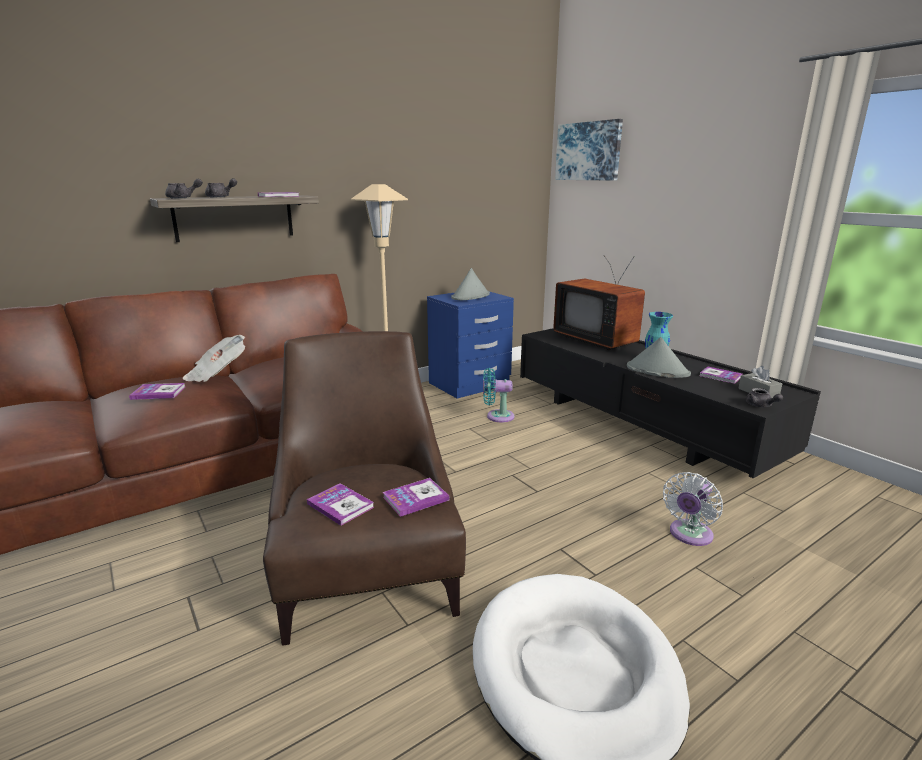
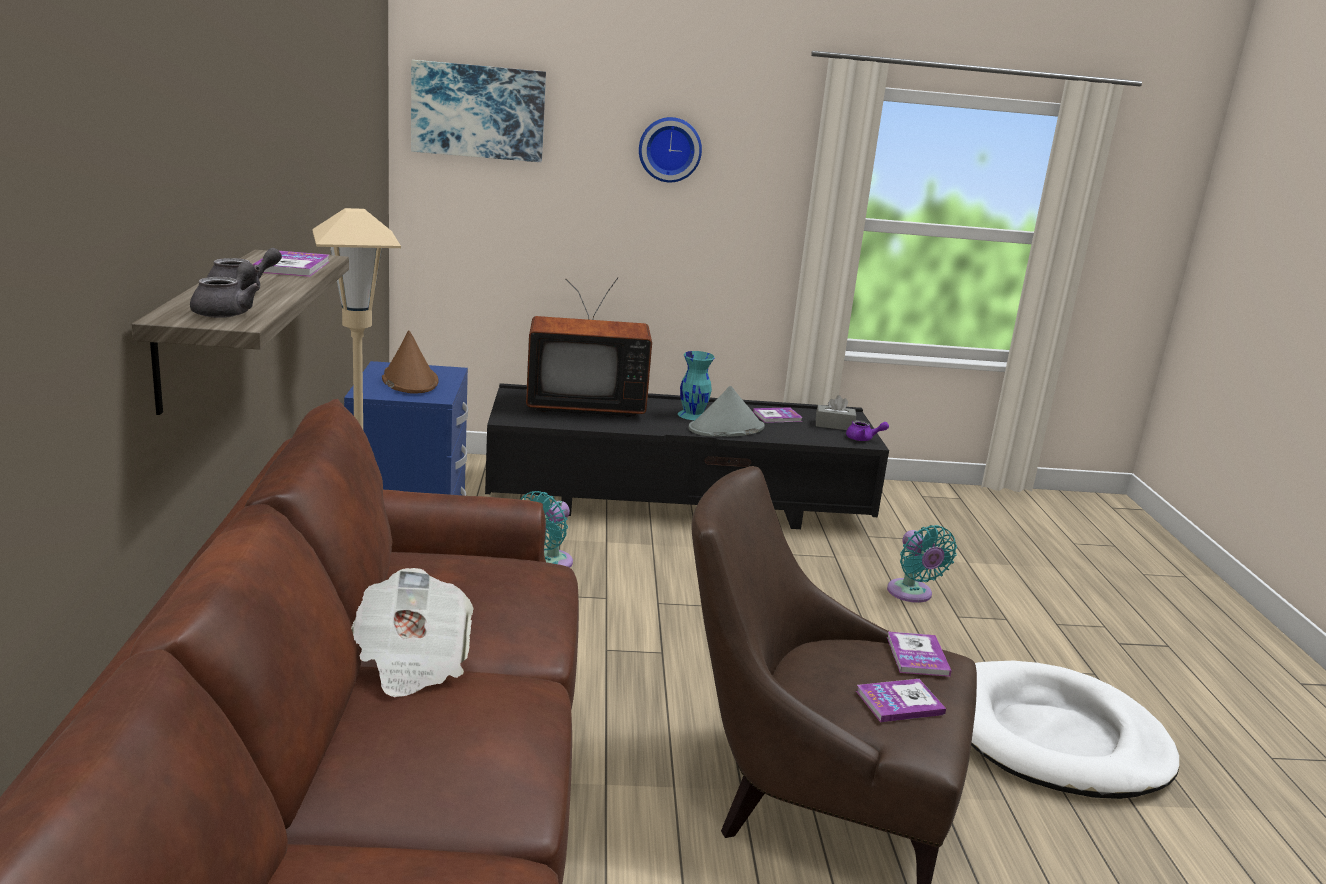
camera: 60 degrees left, 0 degrees up
book [129,383,185,400] -> none
grey hat [451,268,490,300] -> brown hat [382,331,439,393]
white fan [663,472,723,546] -> turquoise fan [887,525,957,603]
grey teapot [745,388,783,407] -> purple teapot [846,420,889,441]
none -> wall clock [639,117,702,182]

